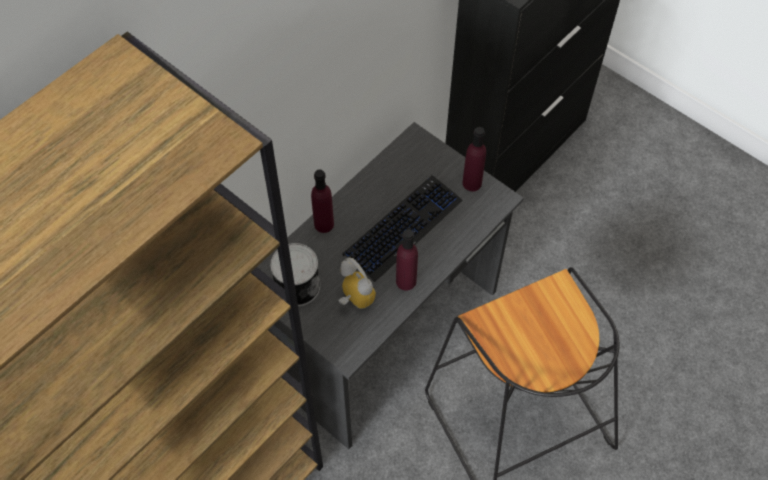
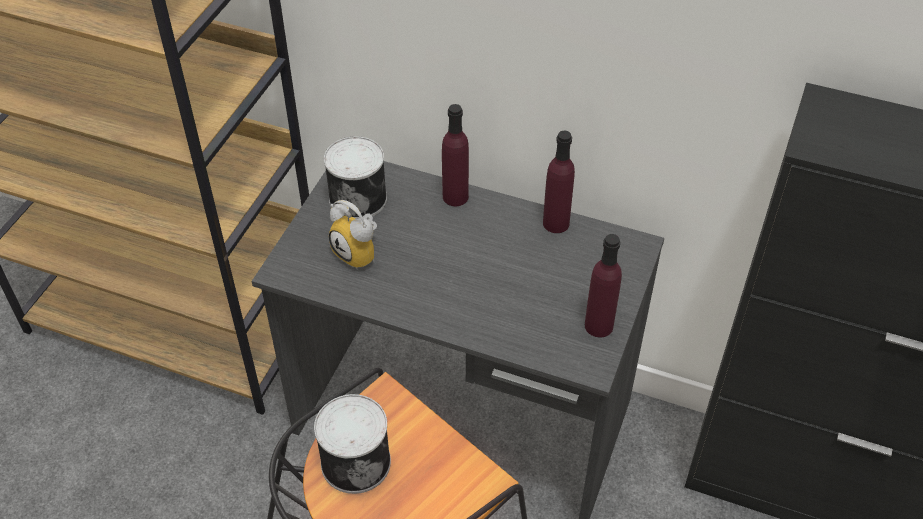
camera: 70 degrees right, 10 degrees down
alarm clock [338,257,376,309] -> alarm clock turned 105 degrees clockwise [329,200,377,270]
keyboard [342,175,463,282] -> none
purple bottle [396,229,418,291] -> purple bottle moved to [543,131,575,233]
none -> can [314,394,391,494]

